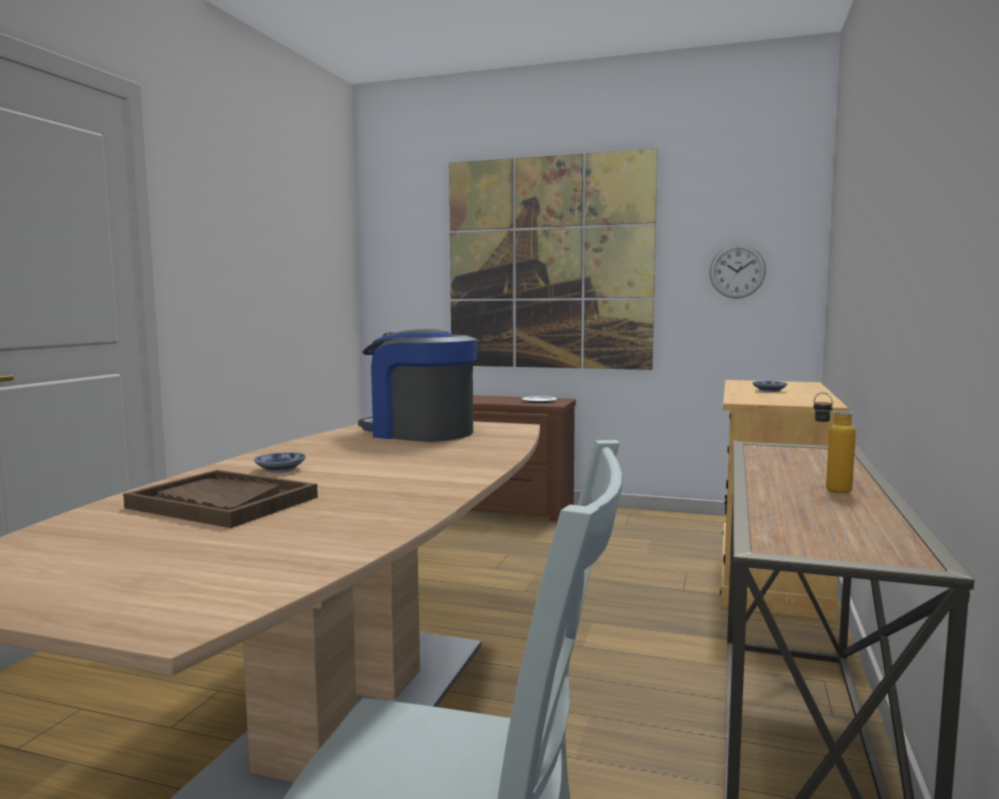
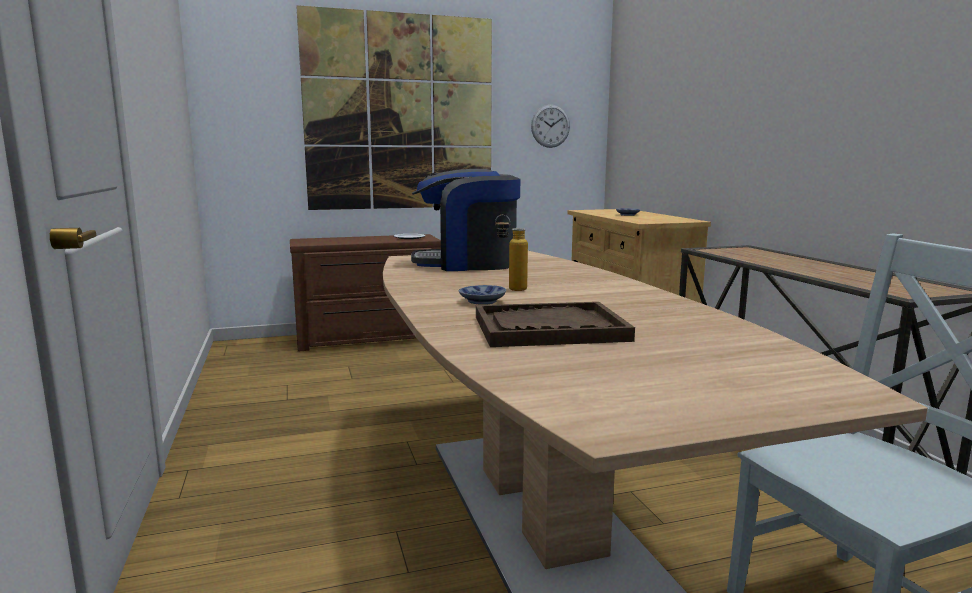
camera: 35 degrees left, 5 degrees up
bottle [813,392,856,493] -> bottle moved to [495,215,528,291]

